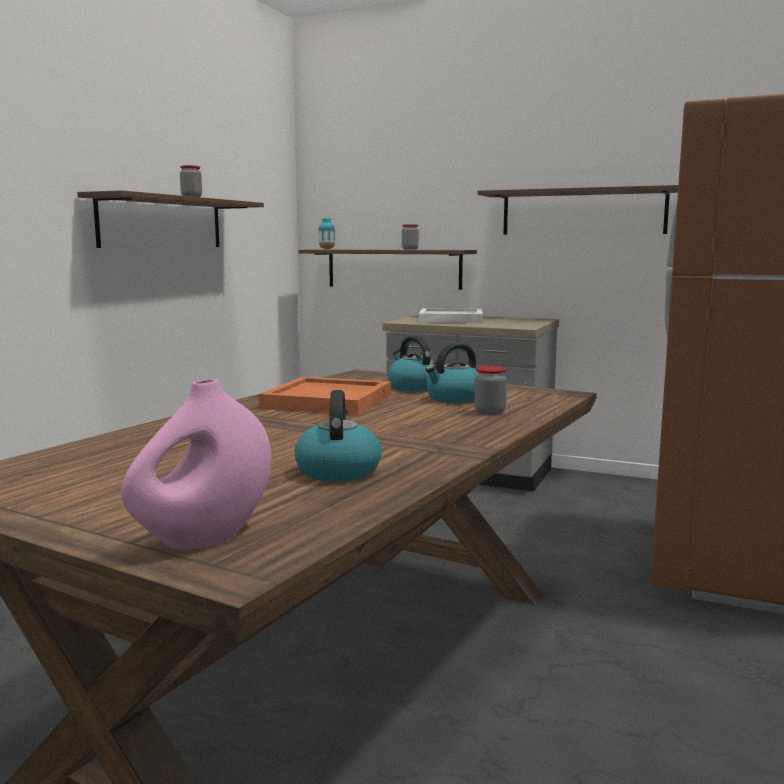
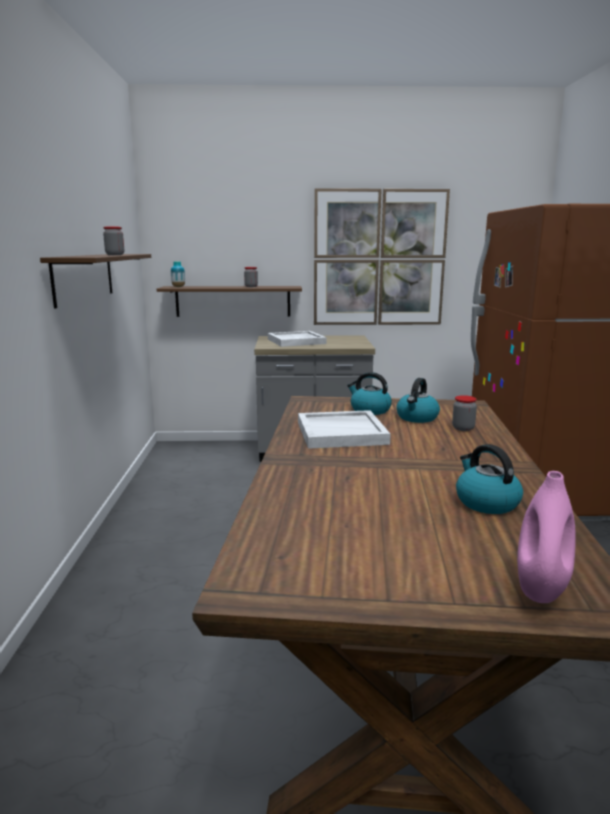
camera: 25 degrees left, 5 degrees up
orange tray [259,377,391,416] -> white tray [298,410,391,449]
brown shelf [478,185,678,235] -> picture [314,188,450,325]

